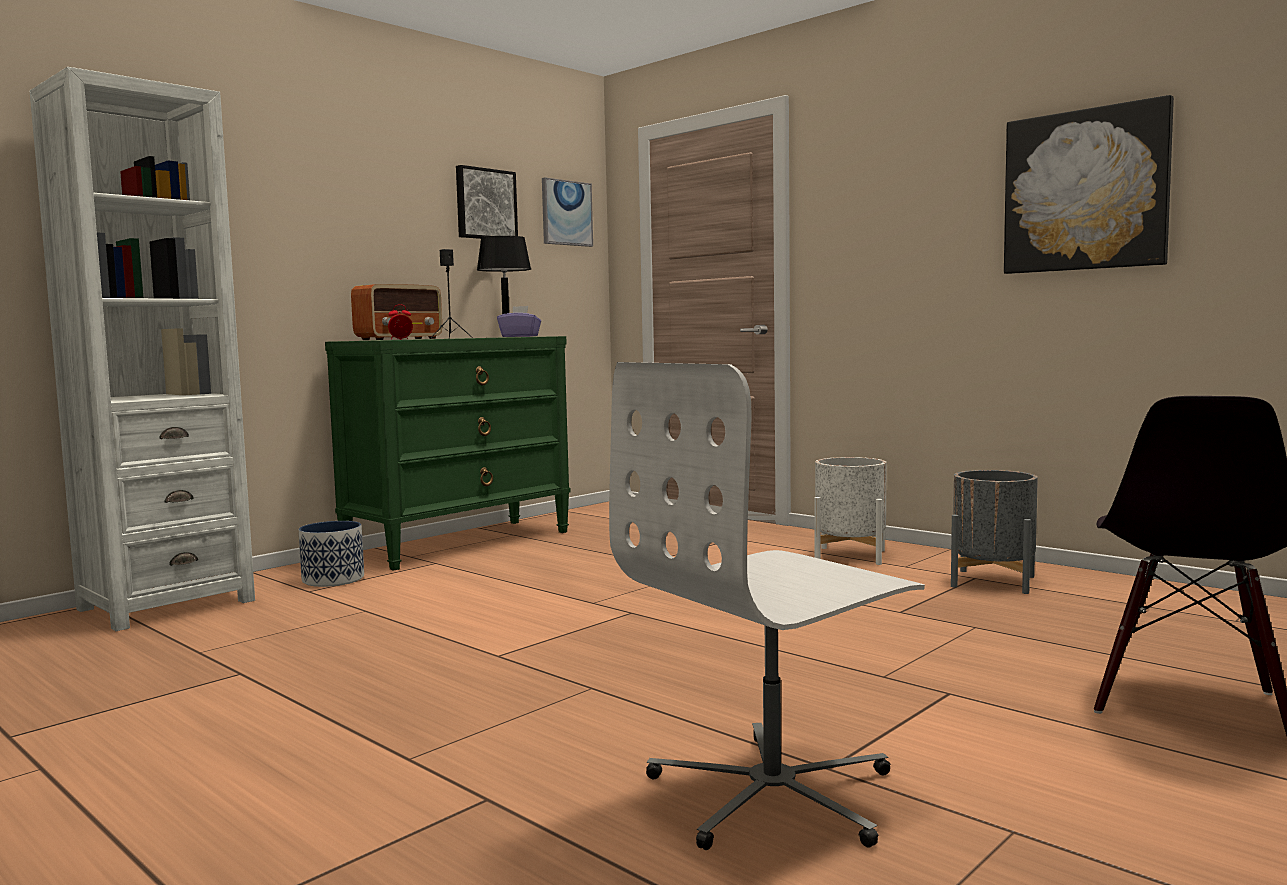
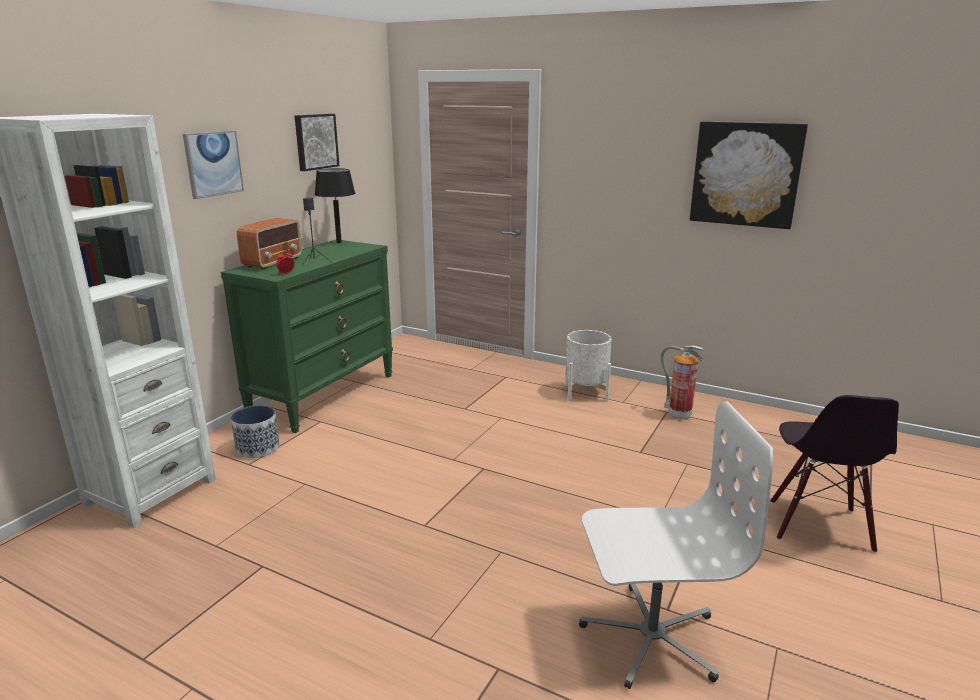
camera: 15 degrees left, 15 degrees up
purple tissue box [497,306,541,337] -> none
picture [542,177,593,247] -> picture moved to [183,131,244,199]
white office chair [609,362,925,850] -> white office chair turned 135 degrees counterclockwise [579,401,773,689]
grey planter [951,470,1038,594] -> fire extinguisher [661,345,704,420]

